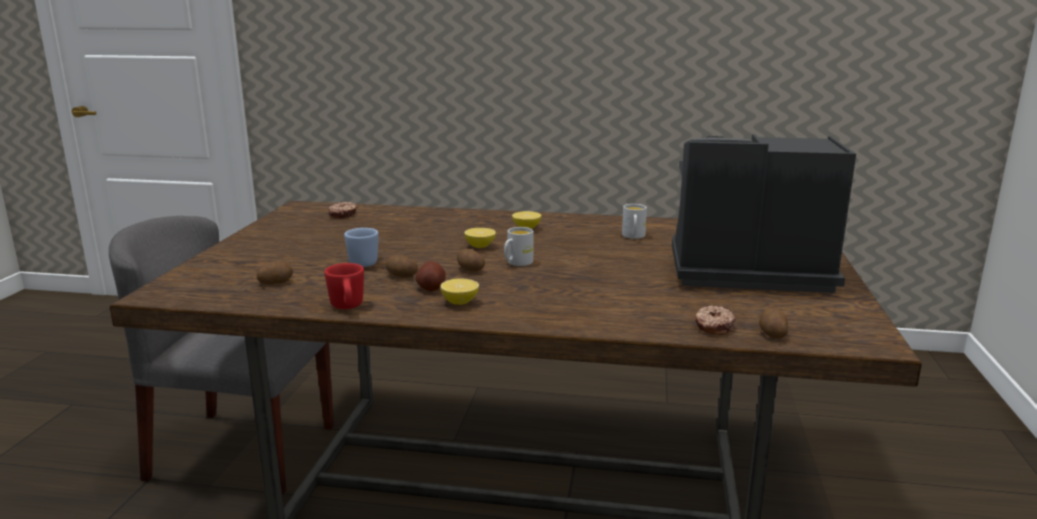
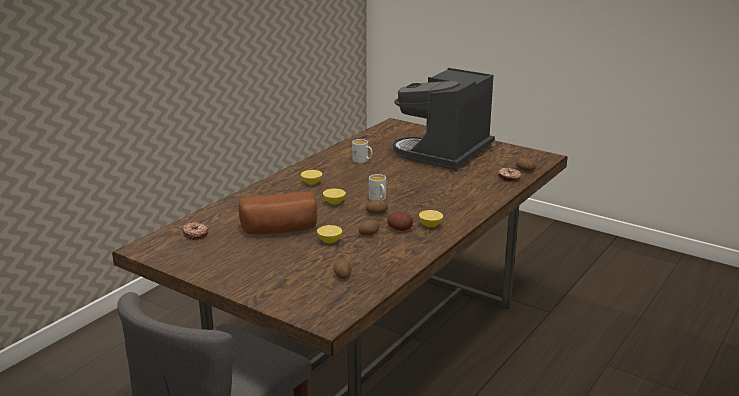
camera: 65 degrees left, 5 degrees up
red mug [324,263,364,309] -> none
blue mug [344,228,379,267] -> lemon [317,225,342,243]
none -> bread [239,192,317,234]

